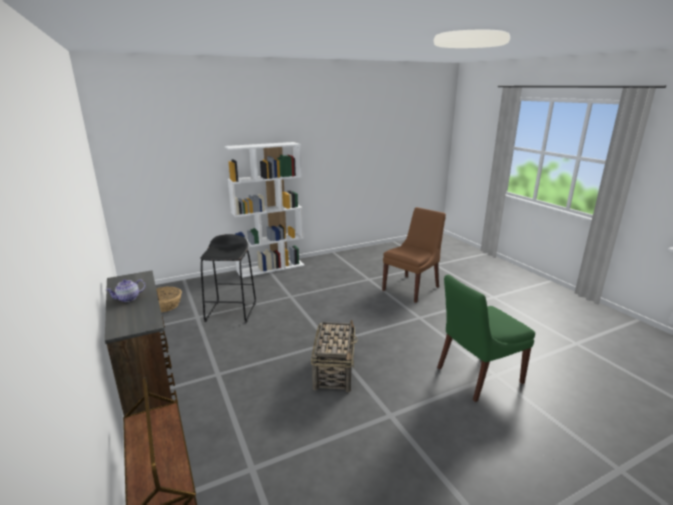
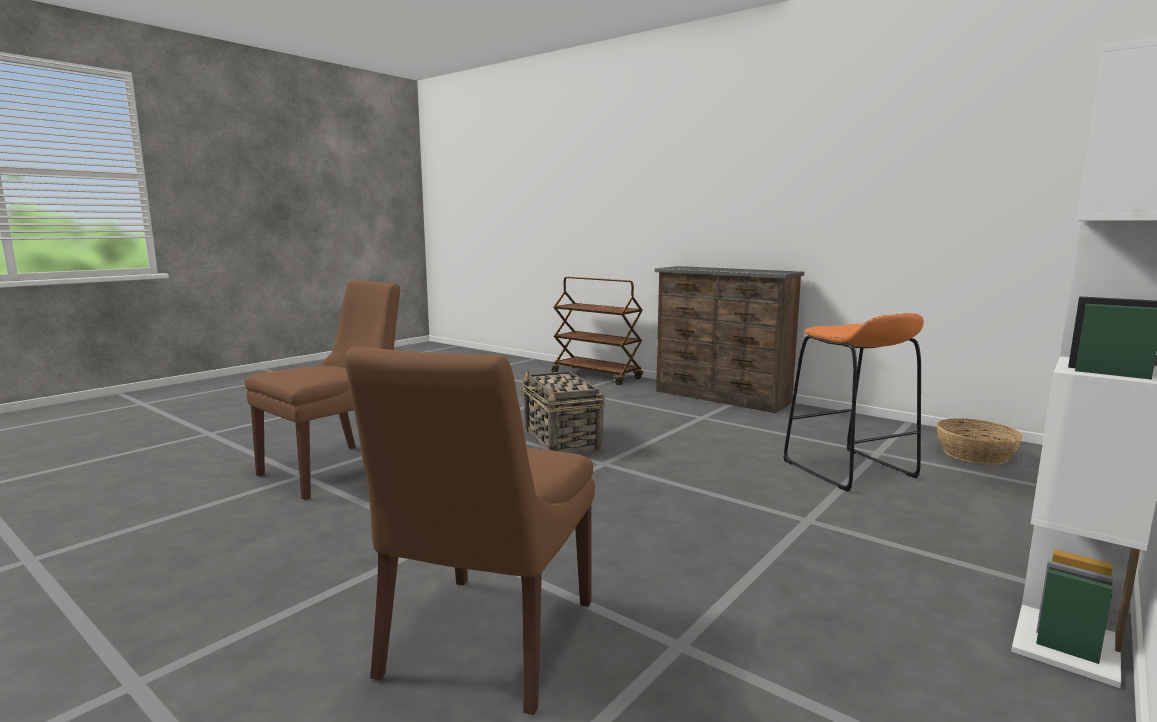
camera: 155 degrees right, 10 degrees down
teapot [106,279,146,302] -> none
black stool [200,234,256,323] -> orange stool [783,313,924,492]
green chair [437,275,535,402] -> brown chair [245,280,400,500]

